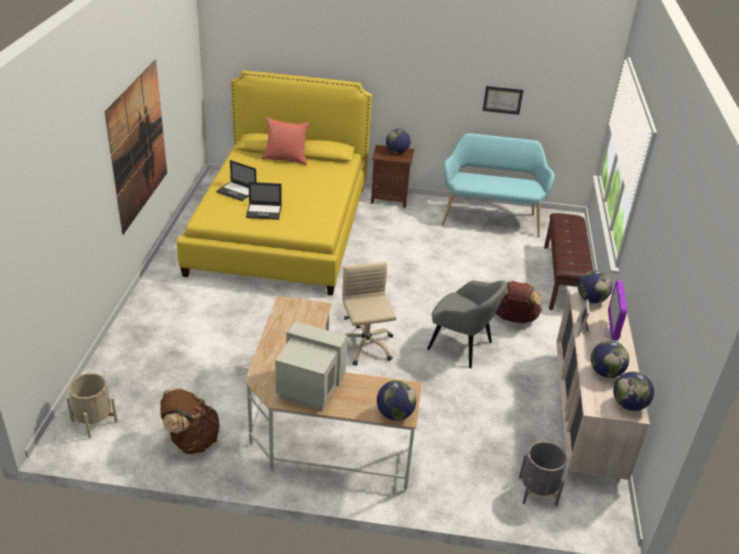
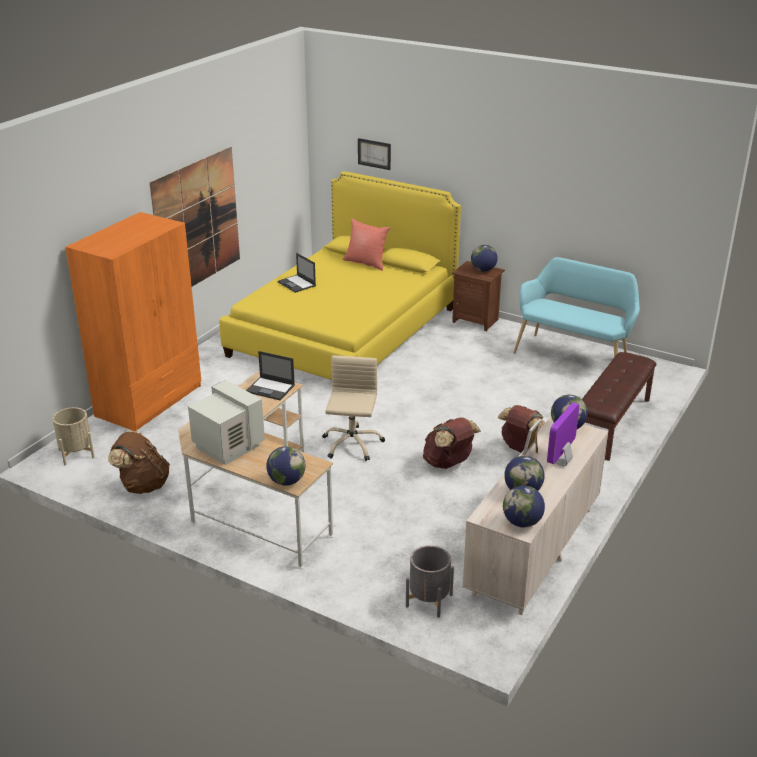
camera: 25 degrees right, 5 degrees down
laptop [246,182,282,220] -> laptop moved to [246,351,295,400]
grey armchair [427,280,507,368] -> brown backpack [423,417,481,469]
picture [483,86,523,115] -> picture moved to [358,138,391,170]
none -> orange wardrobe [65,212,201,432]

